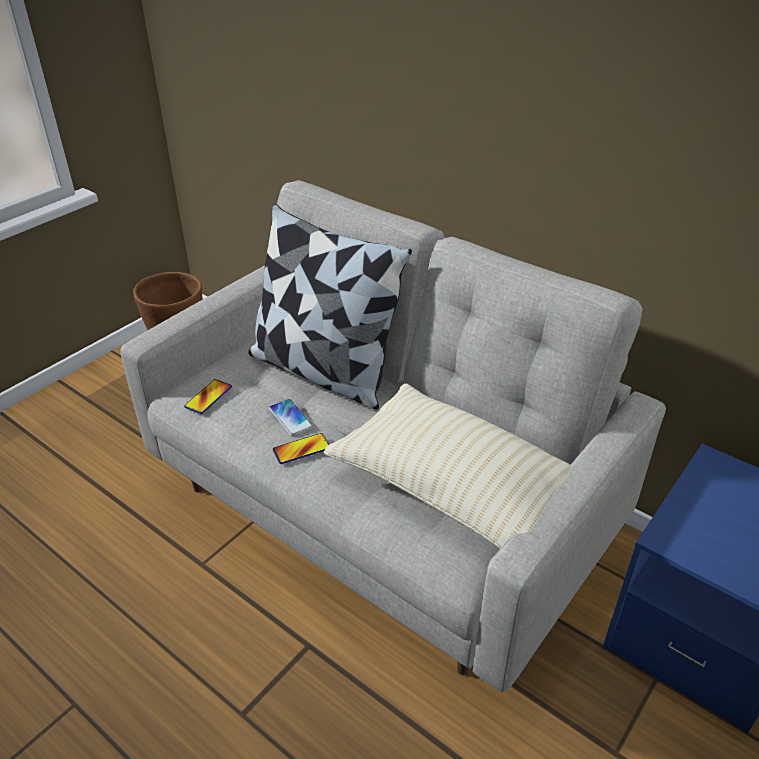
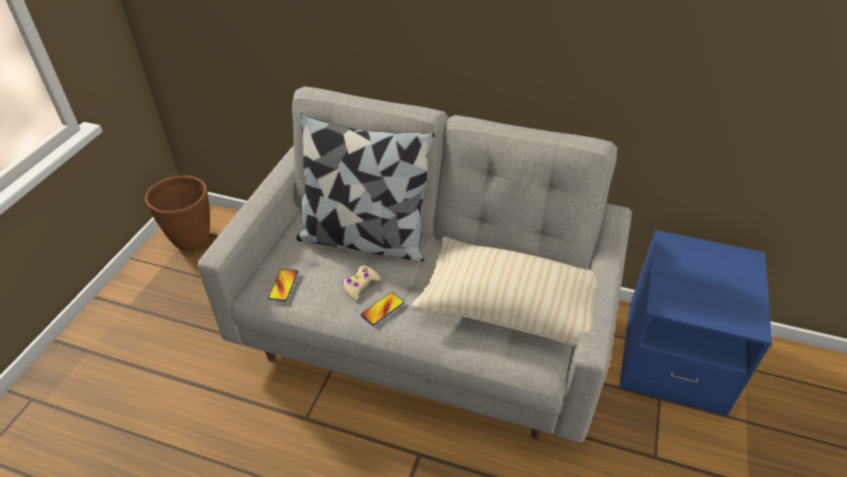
camera: 20 degrees left, 5 degrees up
phone [269,399,313,436] -> beige game controller [342,265,380,301]

